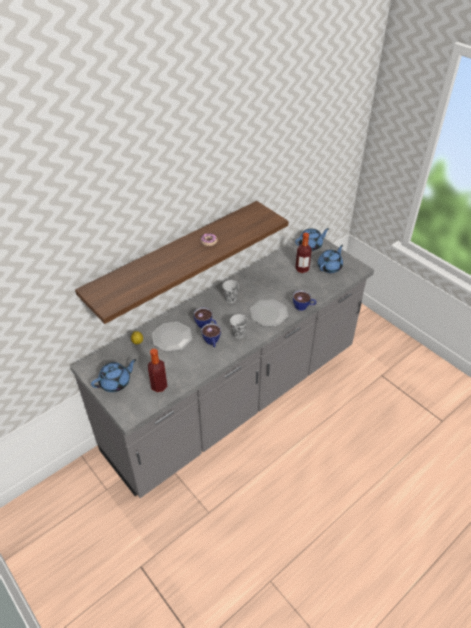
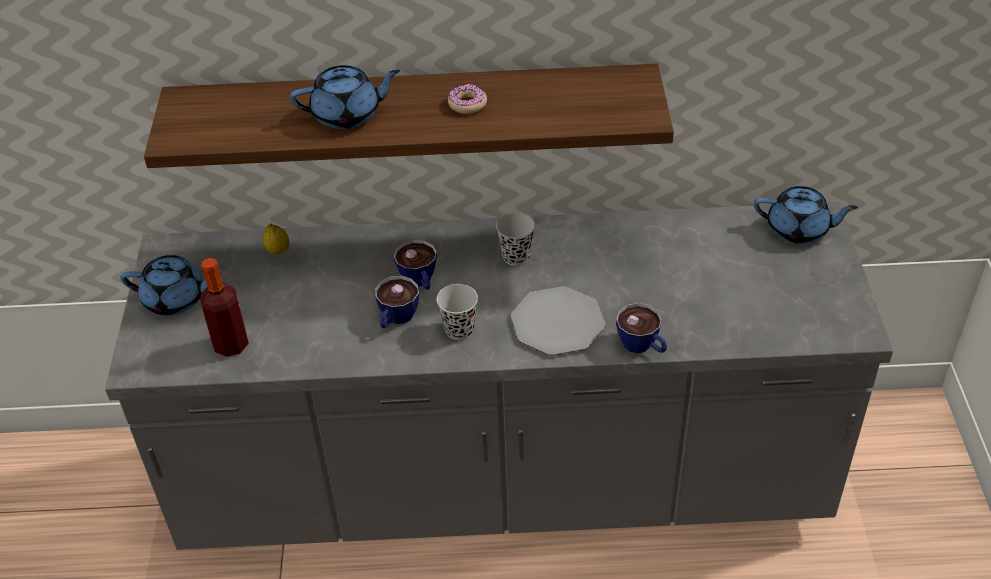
camera: 40 degrees right, 0 degrees up
plate [152,322,192,352] -> none
bottle [295,233,312,273] -> none
blue teapot [317,245,343,273] -> blue teapot moved to [290,65,400,129]

